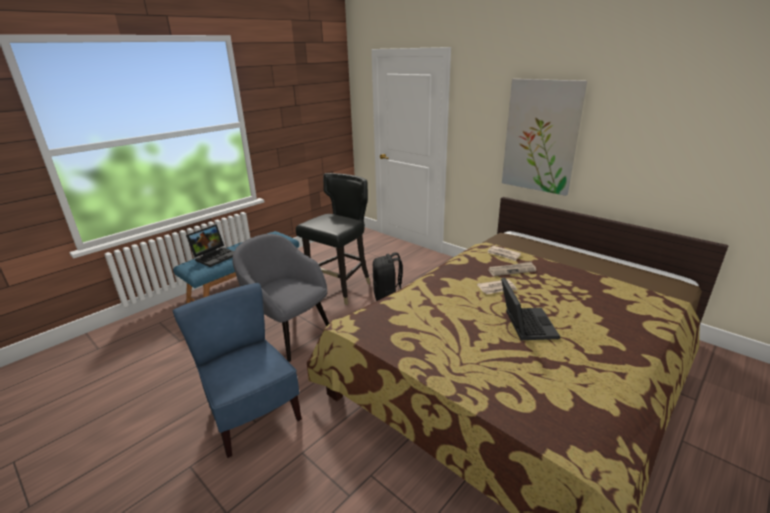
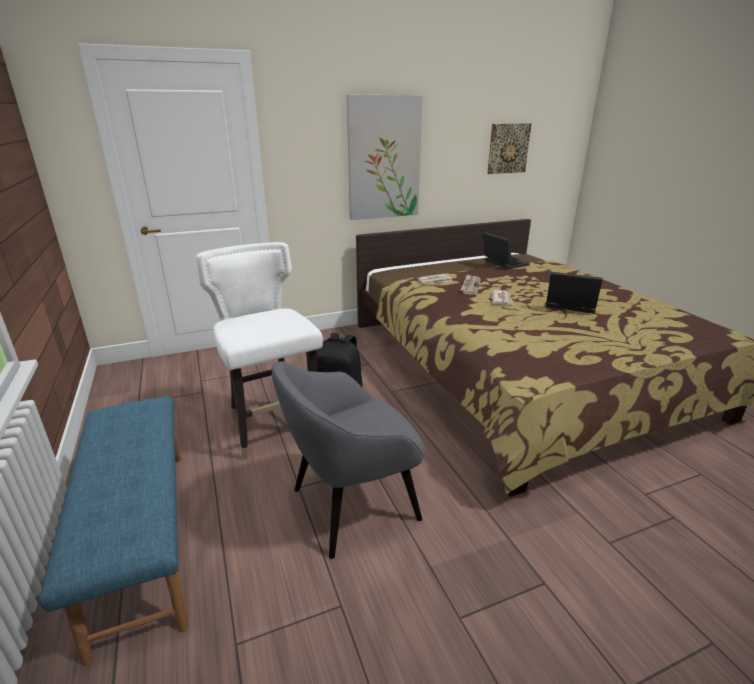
camera: 65 degrees left, 0 degrees up
blue chair [172,283,302,458] -> none
laptop [186,224,234,267] -> laptop moved to [483,232,530,269]
black chair [296,173,371,305] -> white chair [196,242,323,459]
none -> picture [487,124,531,174]

